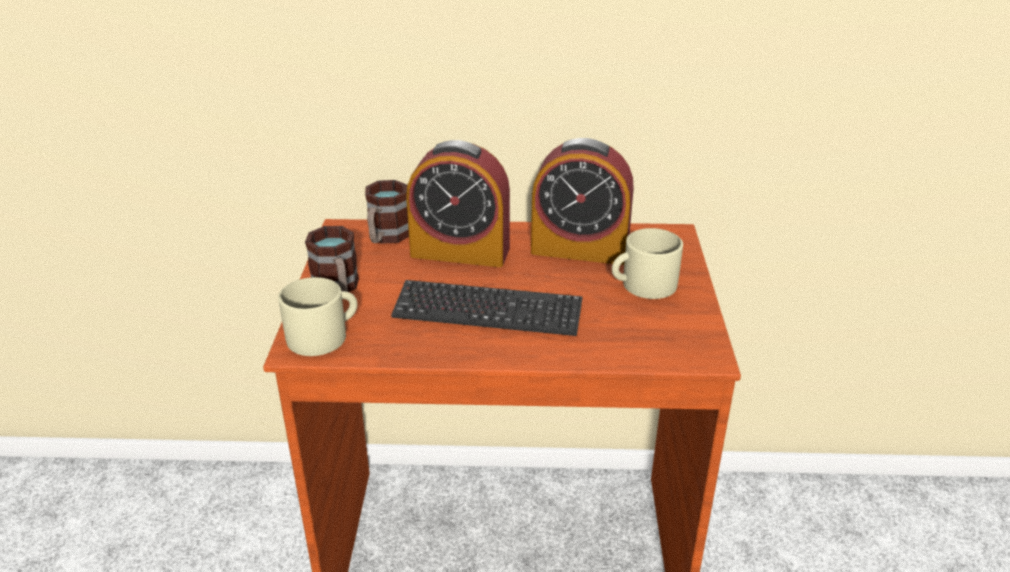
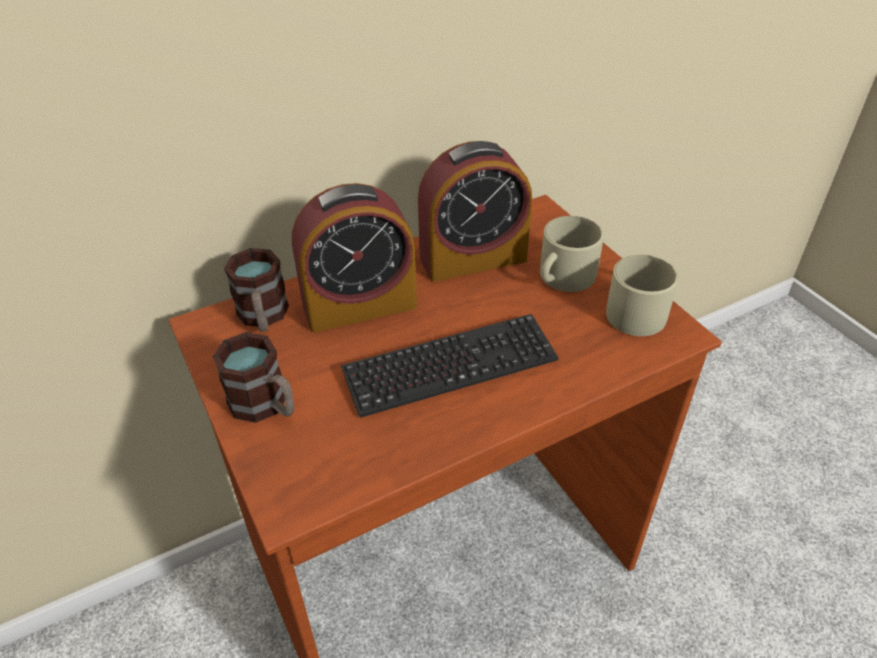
camera: 30 degrees left, 10 degrees up
beige mug [278,277,357,356] -> beige mug moved to [606,255,679,336]

